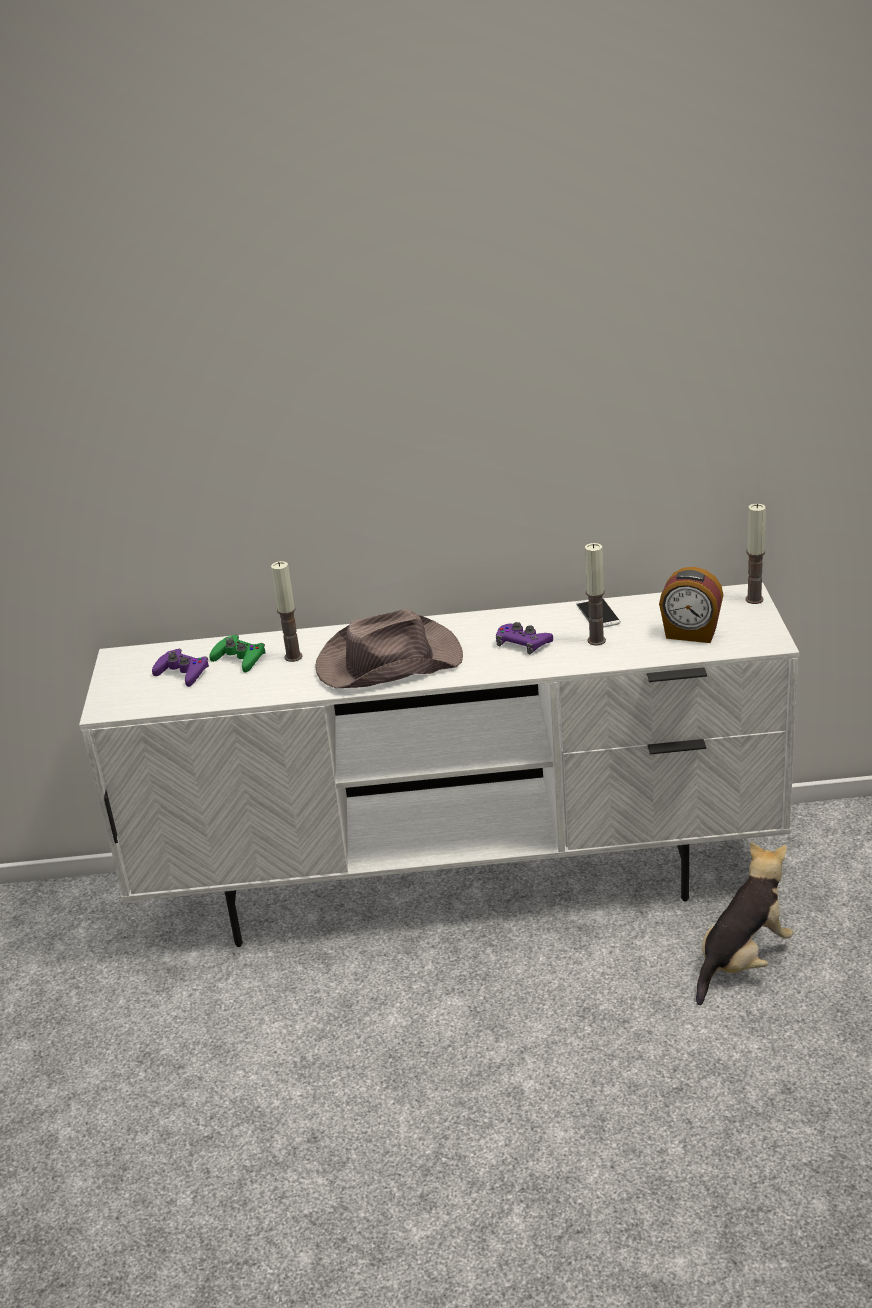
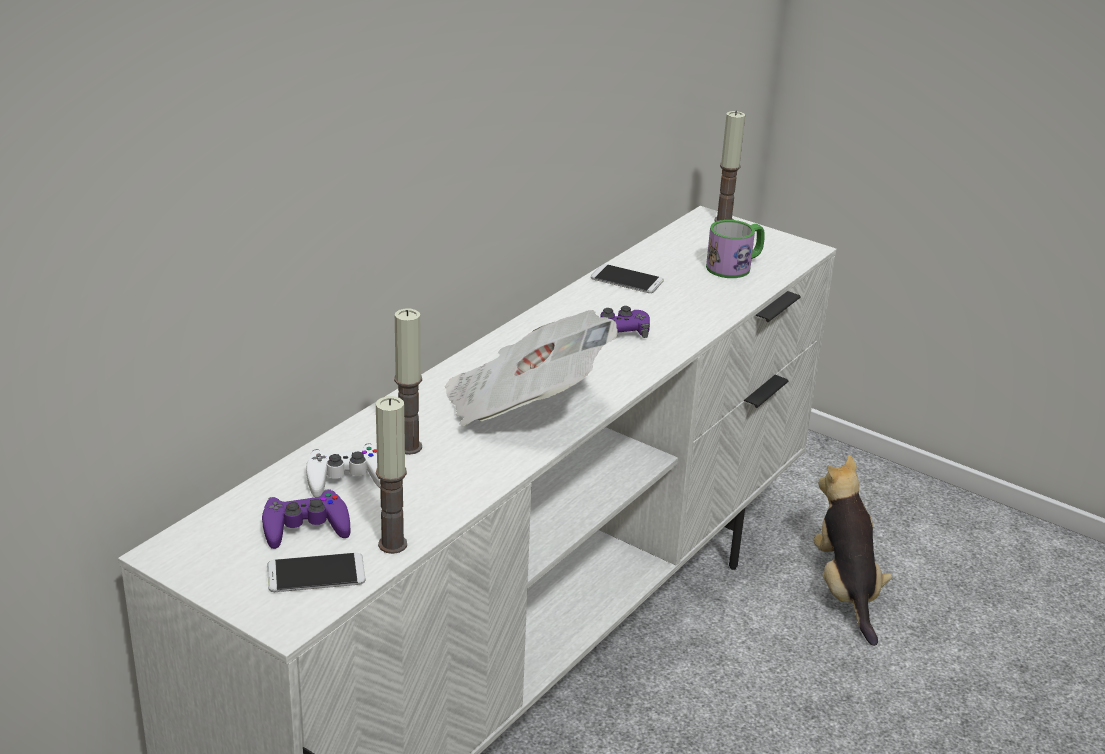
camera: 55 degrees left, 0 degrees up
green game controller [209,635,266,673] -> white game controller [306,443,381,497]
brown hat [315,609,463,688] -> newspaper [445,310,618,426]
candle [585,543,606,645] -> candle moved to [376,396,407,554]
alarm clock [659,567,723,643] -> mug [706,220,765,278]
none -> phone [267,553,365,592]

